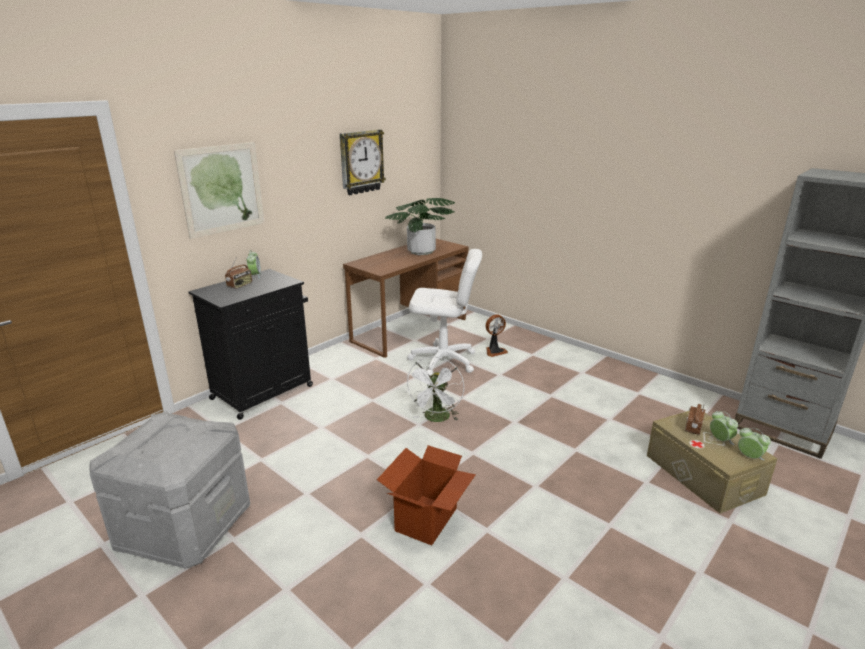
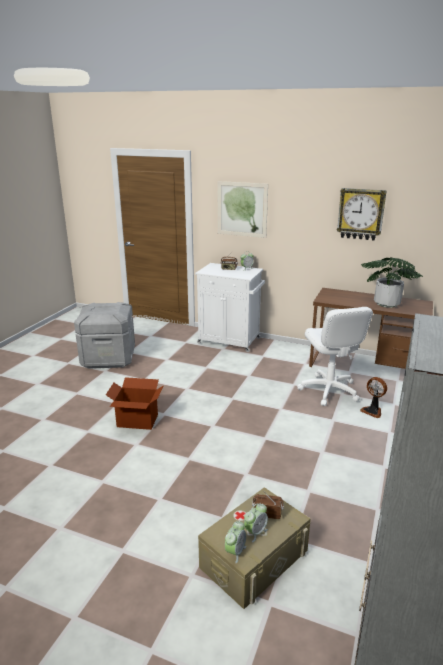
camera: 70 degrees right, 0 degrees up
black cabinet [188,269,313,420] -> white cabinet [195,263,265,352]
white fan [405,357,464,422] -> none

